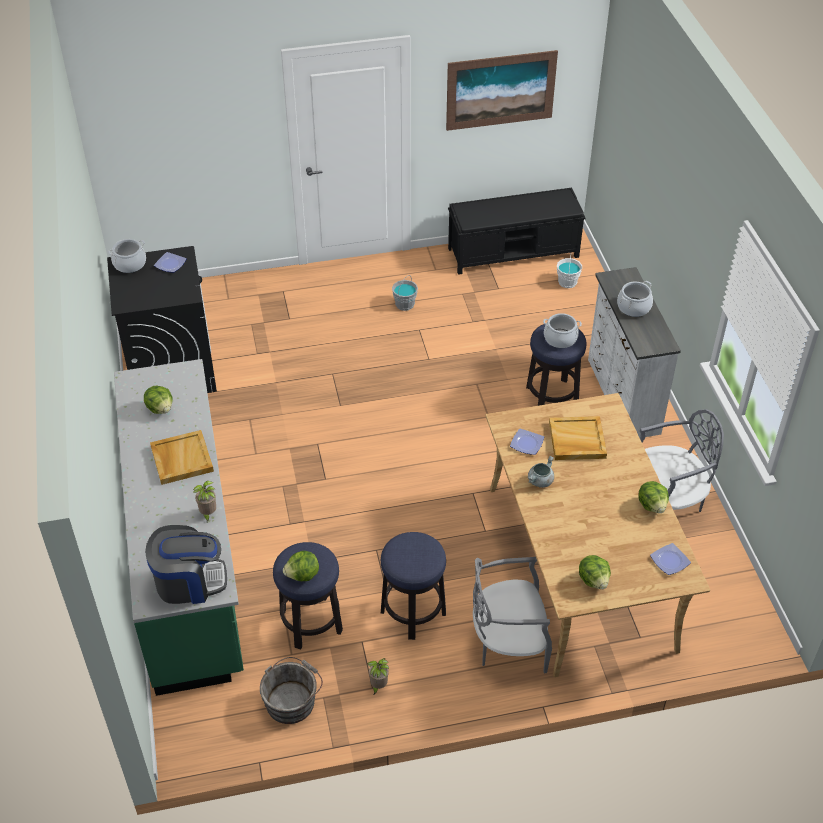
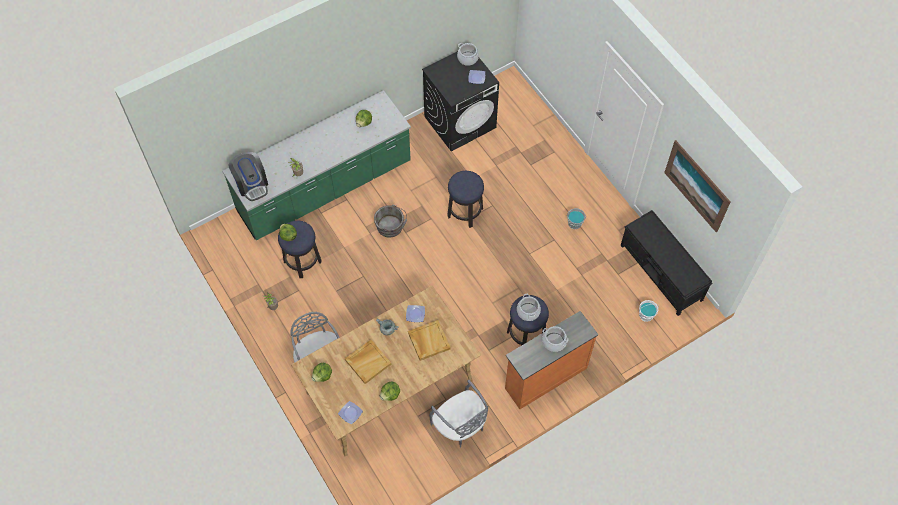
camera: 70 degrees right, 15 degrees up
beige tray [150,430,214,485] -> beige tray moved to [345,340,391,384]
grey bucket [260,657,323,724] -> grey bucket moved to [374,204,407,237]
stool [381,532,446,640] -> stool moved to [447,171,484,228]
white dresser [588,267,681,438] -> orange dresser [505,311,598,409]

